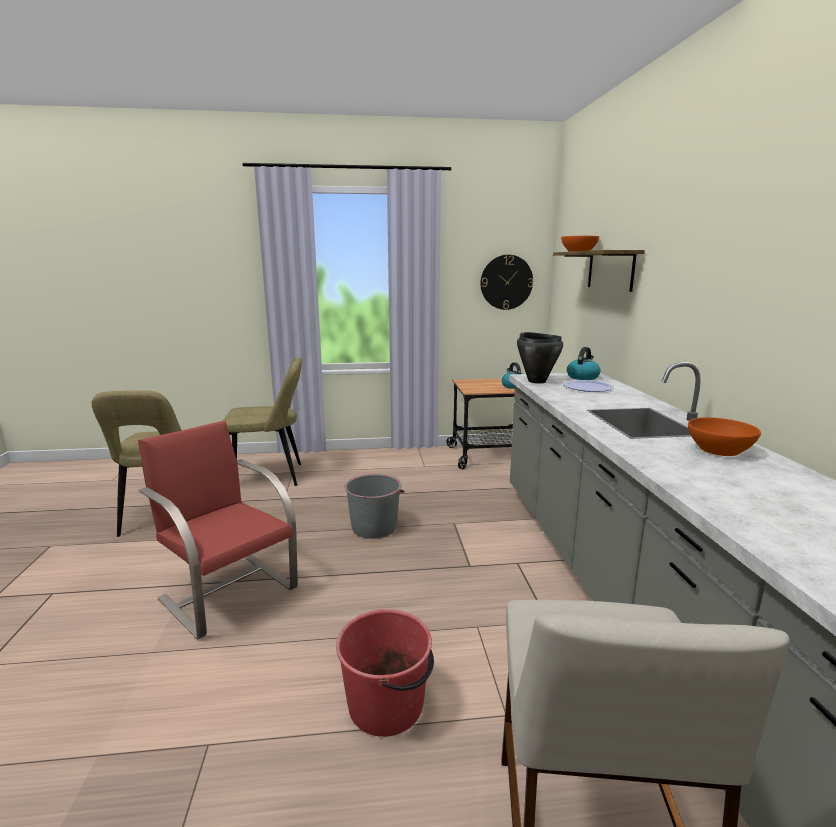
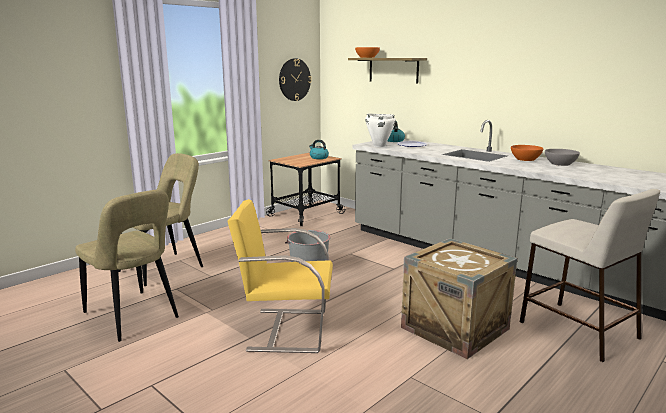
camera: 40 degrees left, 0 degrees up
red chair [138,421,298,640] -> yellow chair [227,199,333,353]
red bucket [336,609,434,737] -> crate [401,238,517,359]
black cooking pot [517,332,563,384] -> white cooking pot [365,114,396,147]
none -> grey bowl [545,149,580,166]

